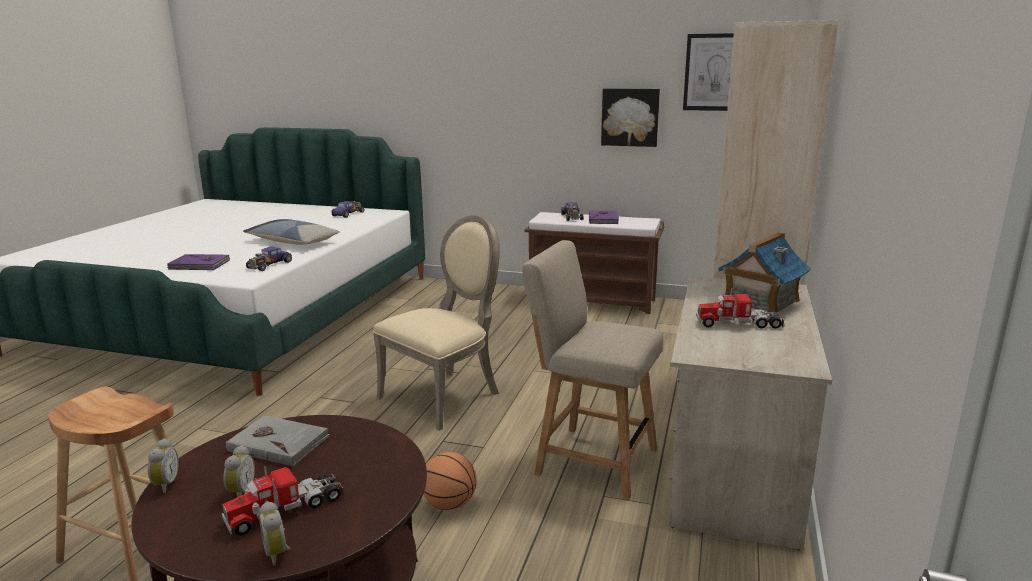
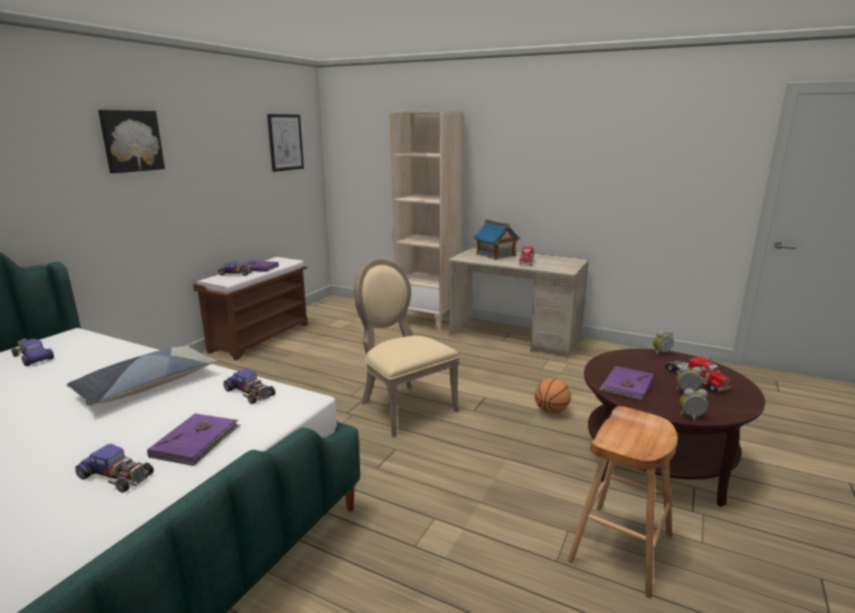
camera: 80 degrees left, 0 degrees up
grey book [226,415,330,466] -> purple book [600,366,654,401]
alarm clock [259,501,291,566] -> alarm clock moved to [653,330,674,355]
beige chair [522,240,663,500] -> none
picture [601,88,660,147] -> picture moved to [98,110,165,173]
none -> toy car [75,444,154,493]

